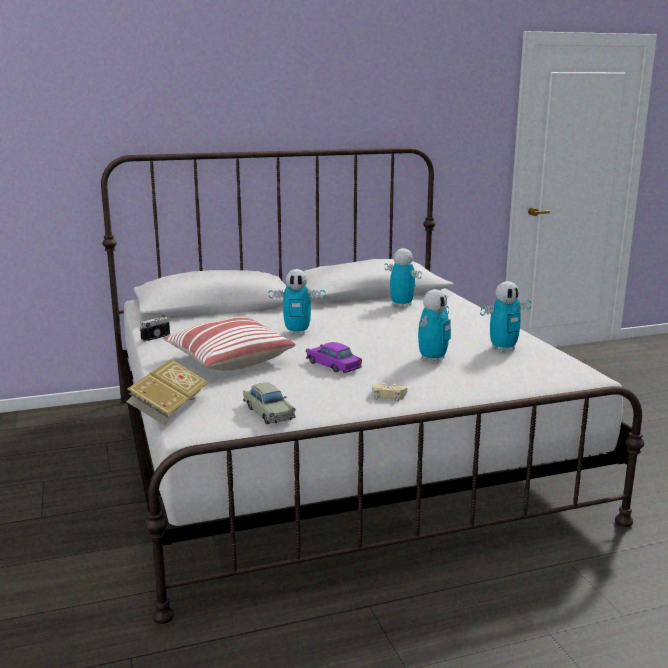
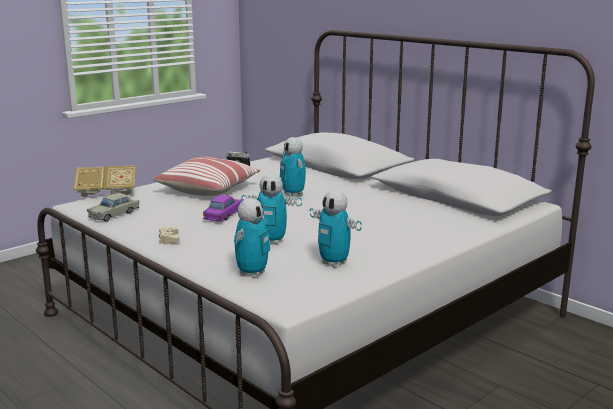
camera: 65 degrees right, 0 degrees up
toy robot [384,248,422,308] -> toy robot moved to [234,198,270,278]

